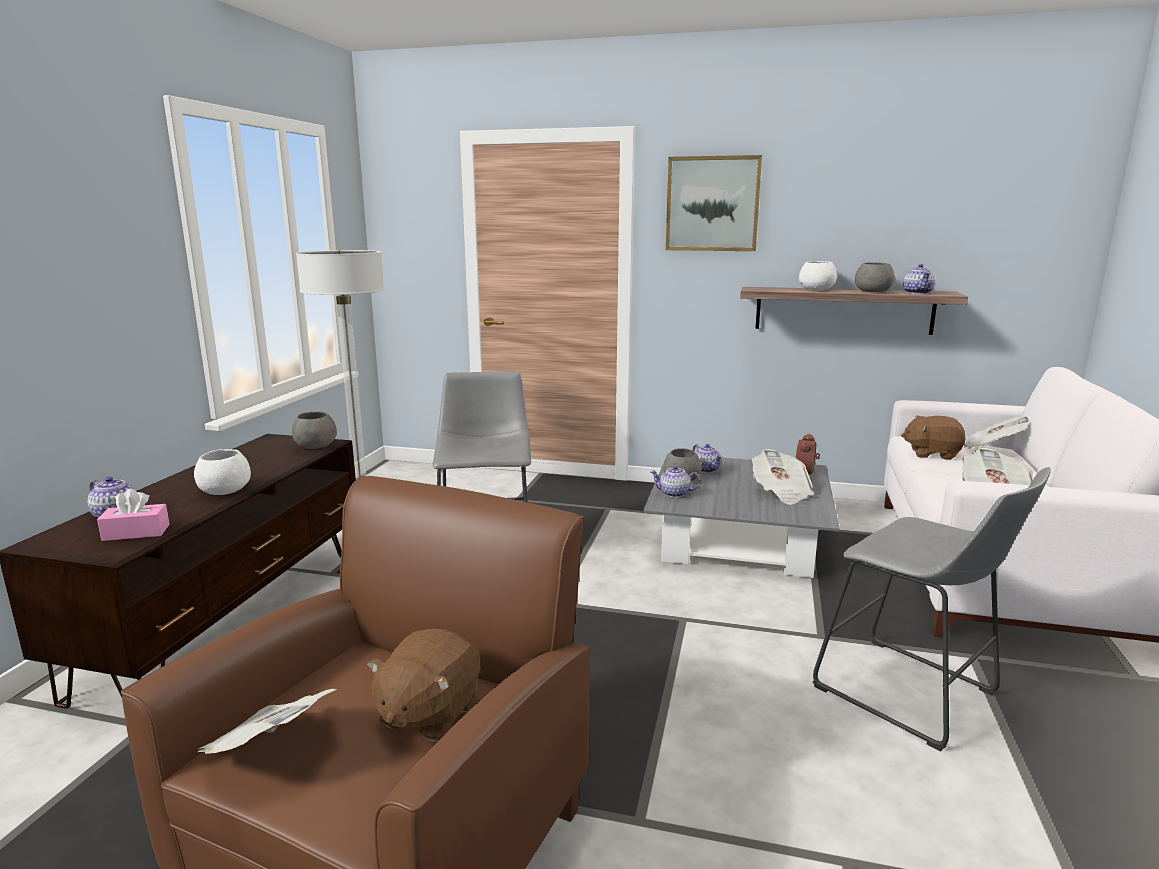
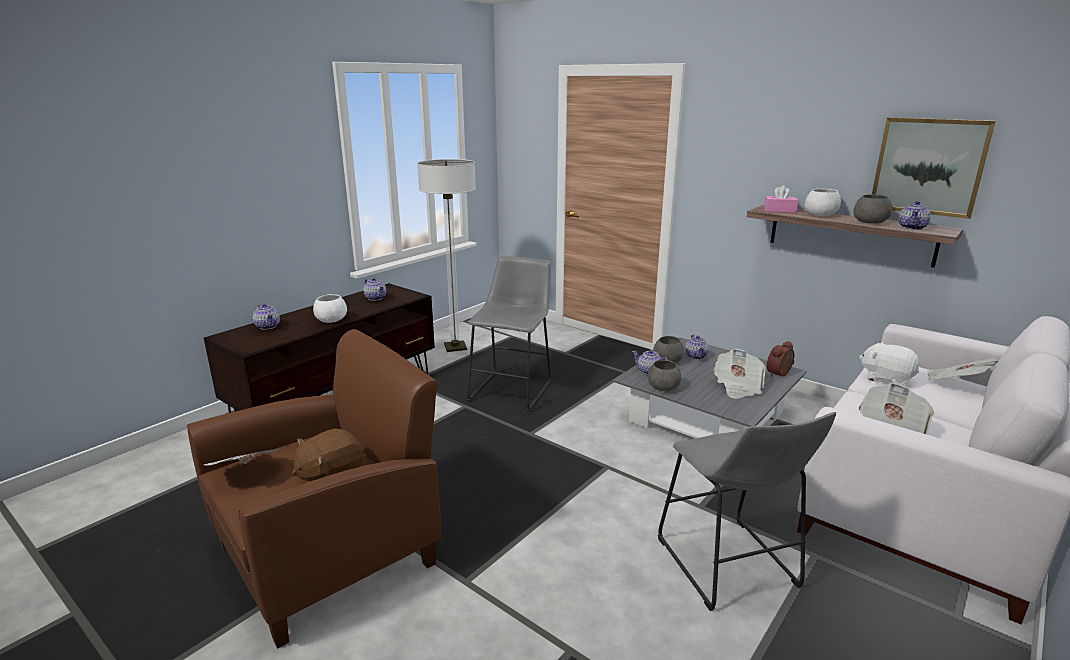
camera: 25 degrees right, 5 degrees up
pink tissue box [97,489,170,541] -> pink tissue box moved to [764,185,798,213]
grey bowl [292,411,337,449] -> grey bowl moved to [648,360,681,391]
picture [666,155,762,251] -> picture moved to [872,117,996,219]
brown plush toy [901,416,966,460] -> white plush toy [859,342,919,385]
none -> teapot [363,278,386,301]

